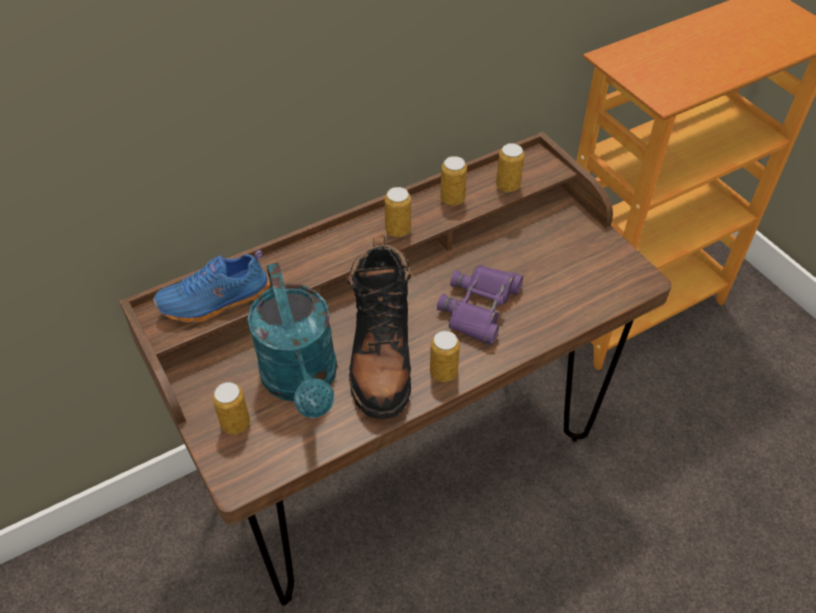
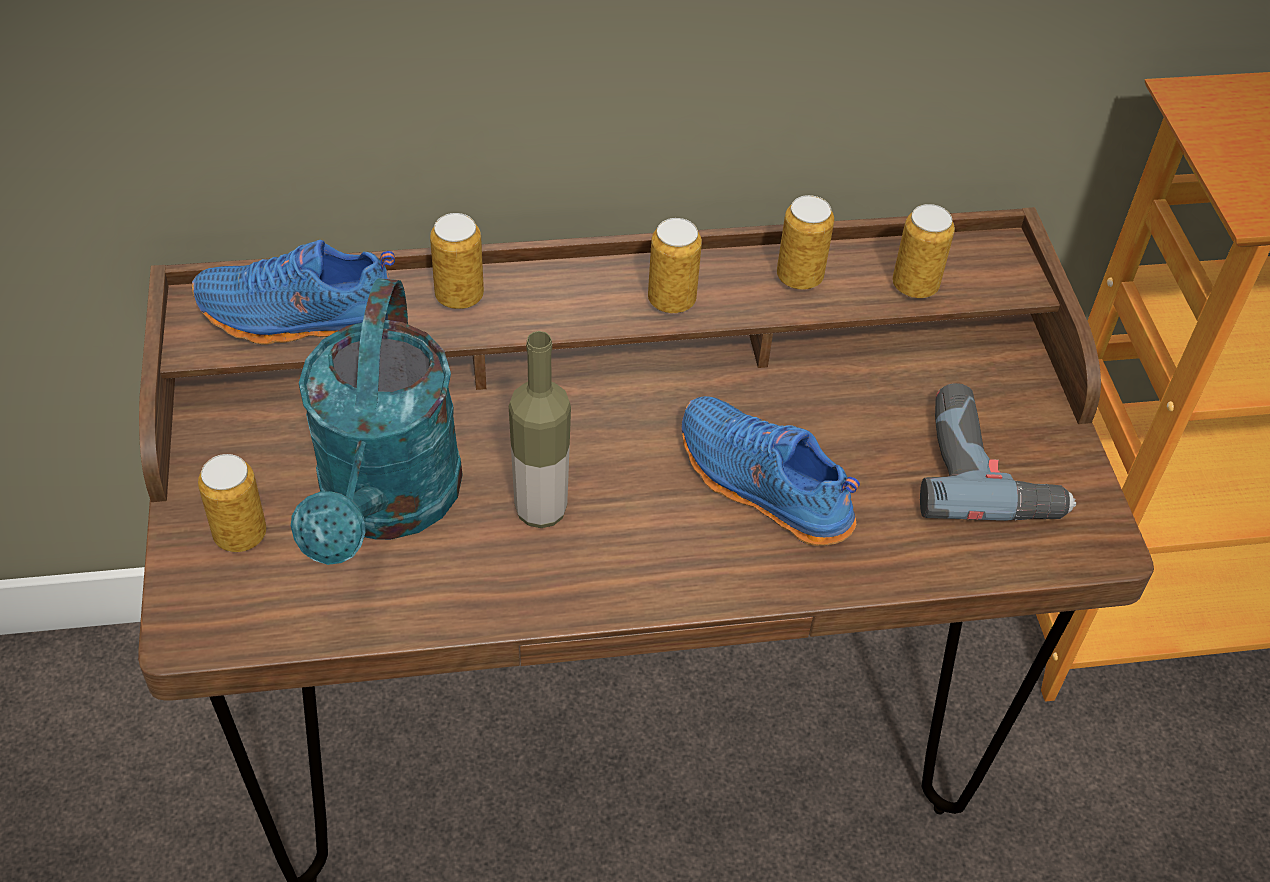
camera: 20 degrees right, 0 degrees up
black boot [347,235,412,419] -> bottle [509,331,571,528]
can [430,331,460,382] -> can moved to [430,213,484,309]
purple binoculars [437,265,523,345] -> blue shoe [682,396,860,546]
none -> power drill [920,383,1076,521]

